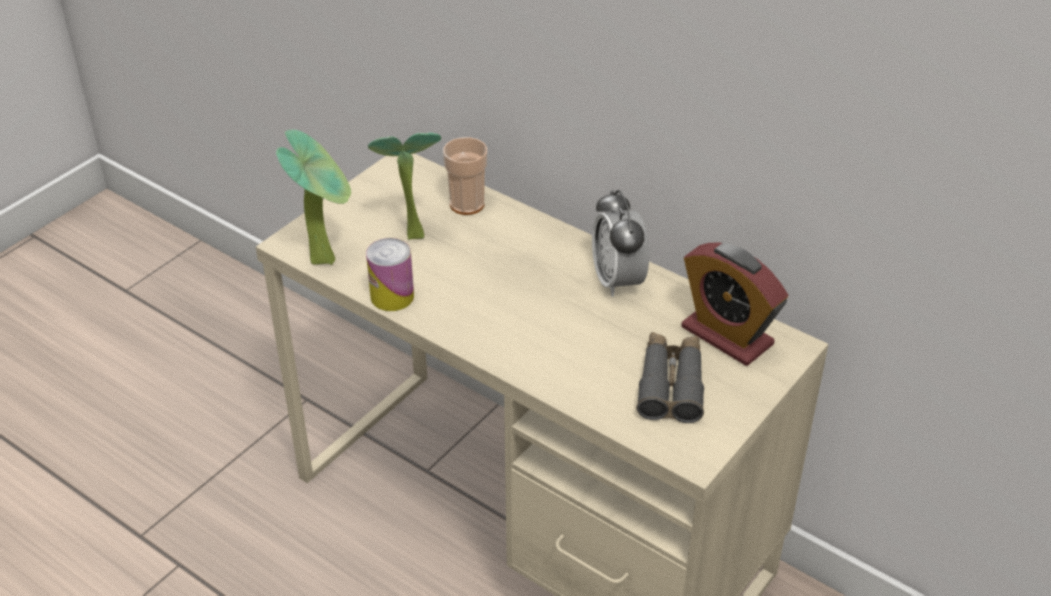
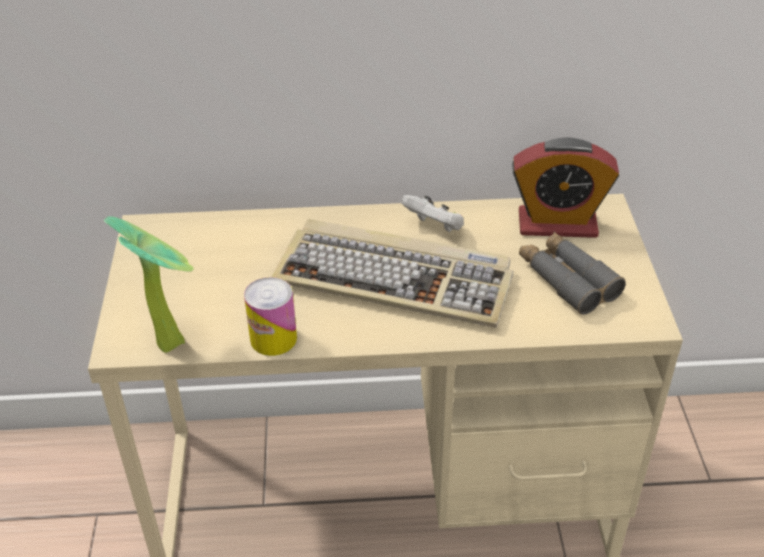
camera: 40 degrees left, 0 degrees up
potted plant [368,133,441,240] -> none
cup [443,137,487,215] -> none
alarm clock [592,190,649,297] -> white game controller [401,195,464,232]
none -> keyboard [271,219,513,328]

